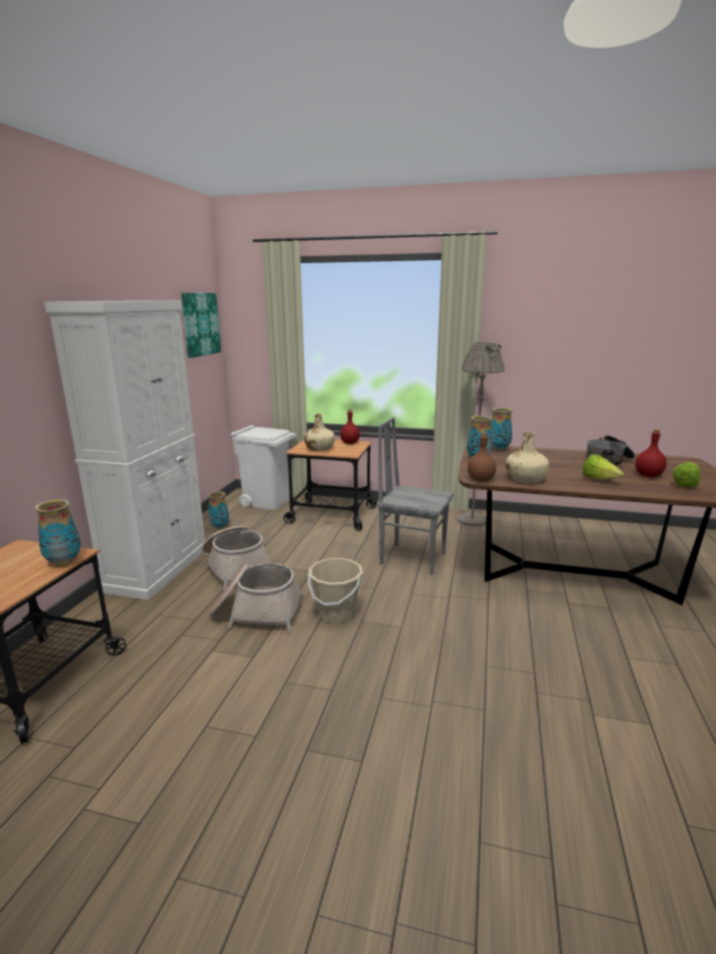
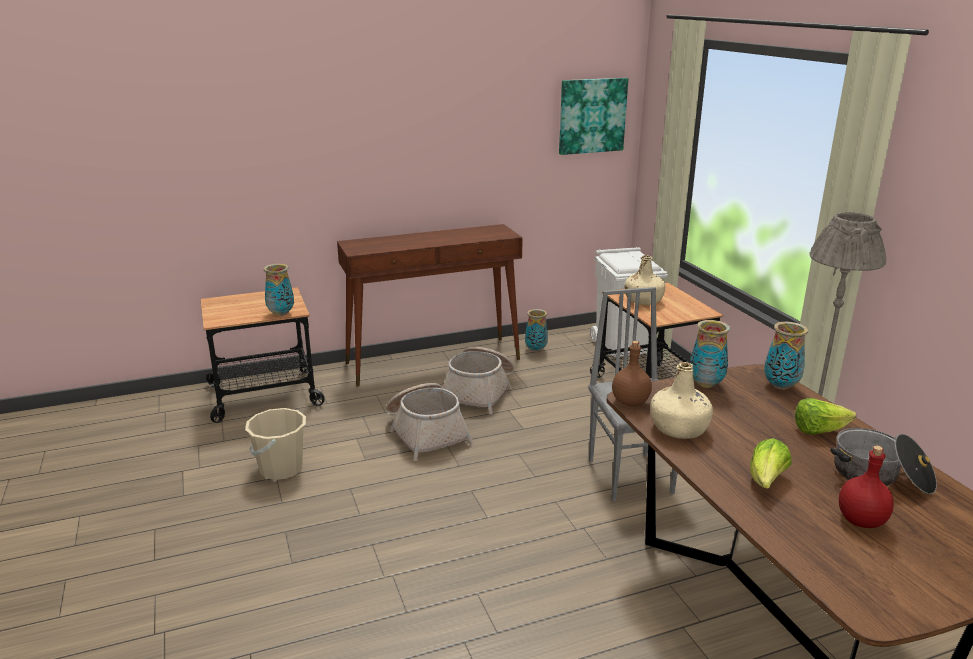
camera: 55 degrees right, 5 degrees up
white cabinet [44,301,205,600] -> brown console table [337,224,523,387]
beige bucket [308,558,363,623] -> beige bucket moved to [245,408,306,480]
red bottle [340,409,360,444] -> none
lettuce [672,462,701,488] -> lettuce moved to [795,398,856,435]

